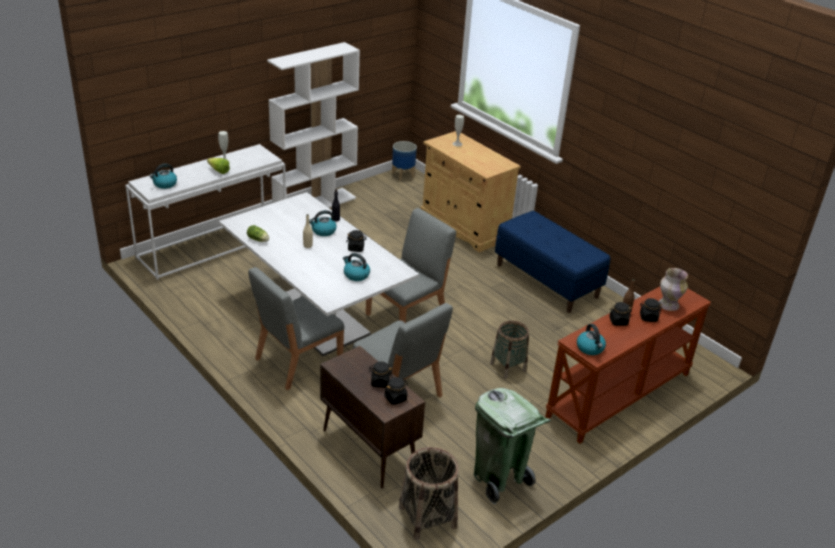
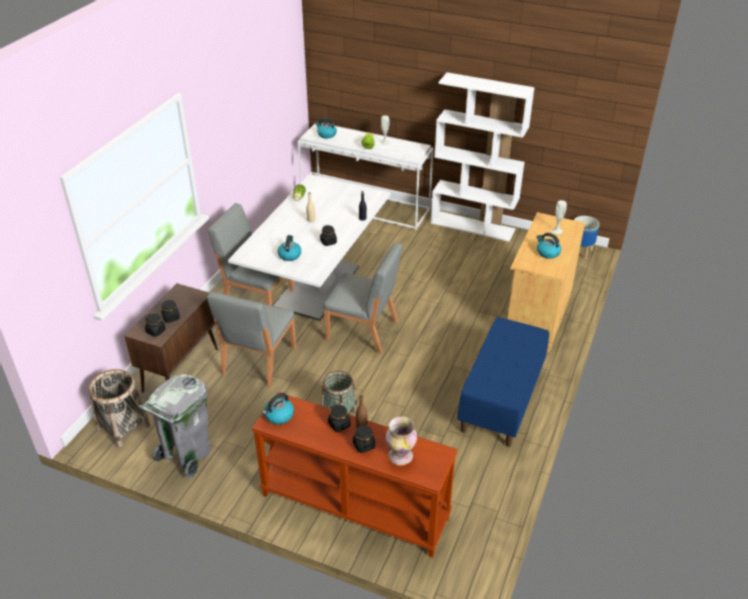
camera: 65 degrees right, 5 degrees up
kettle [309,210,337,236] -> kettle moved to [536,233,561,259]
green trash can [474,388,551,505] -> grey trash can [138,374,210,479]

